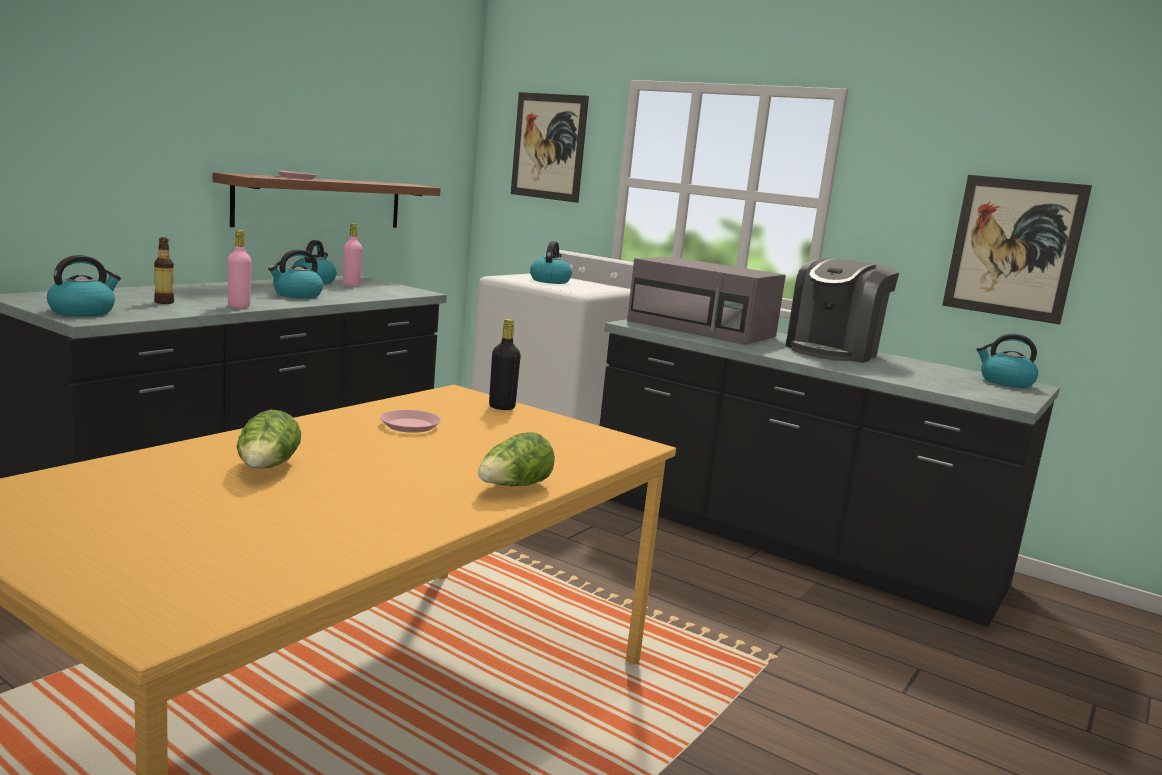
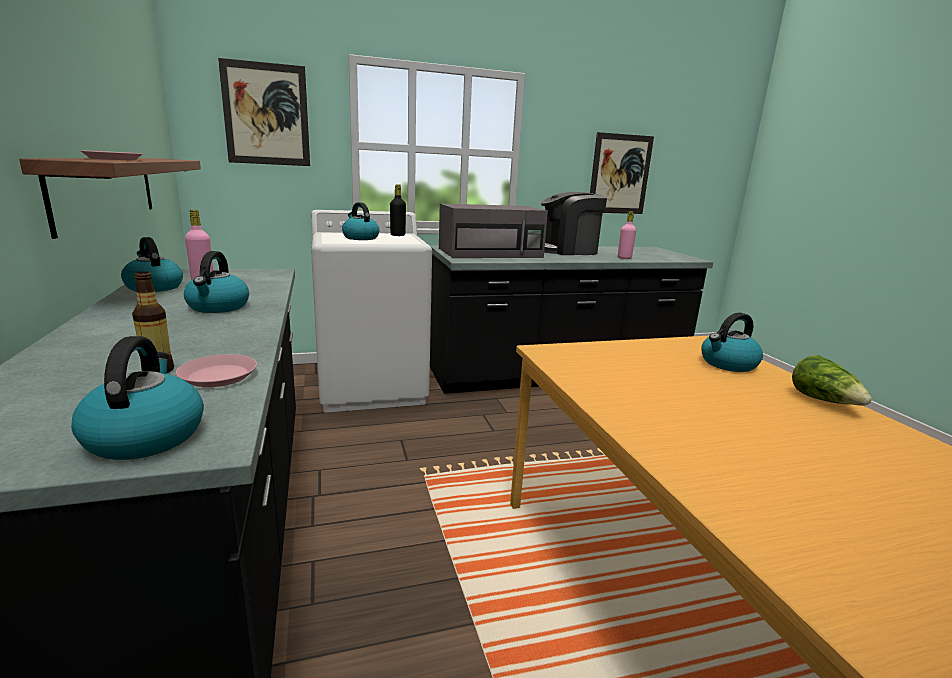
camera: 50 degrees left, 5 degrees up
pink bottle [228,230,252,308] -> pink bottle moved to [618,211,636,259]
lettuce [237,410,301,469] -> none
pink plate [380,410,441,433] -> pink plate moved to [176,354,257,387]
black bottle [489,319,521,410] -> black bottle moved to [390,184,406,236]
coffee machine [786,258,899,363] -> coffee machine turned 90 degrees clockwise [541,192,607,255]
kettle [976,334,1038,388] -> kettle moved to [701,313,763,372]

